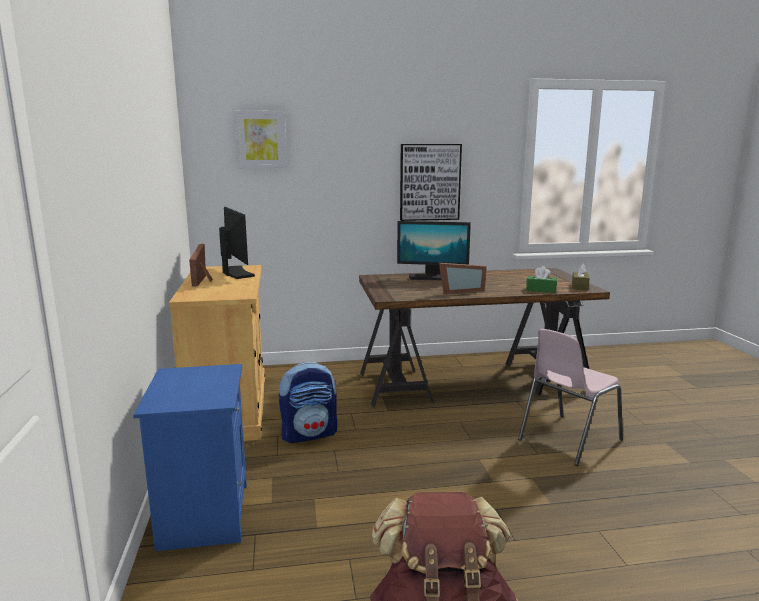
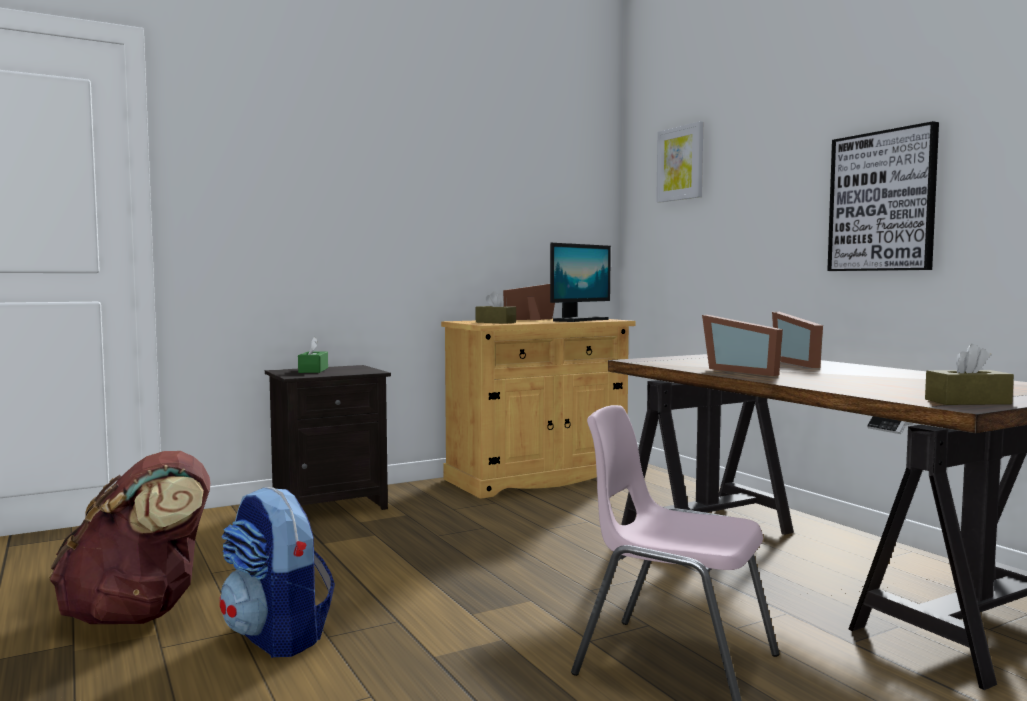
camera: 70 degrees right, 10 degrees down
blue nightstand [133,364,247,552] -> black nightstand [265,365,391,510]
backpack [279,362,337,443] -> backpack moved to [220,487,335,658]
monitor [397,221,471,280] -> picture frame [772,312,823,368]
green tissue box [526,266,557,293] -> green tissue box moved to [298,337,328,373]
none -> brown tissue box [476,291,516,324]

